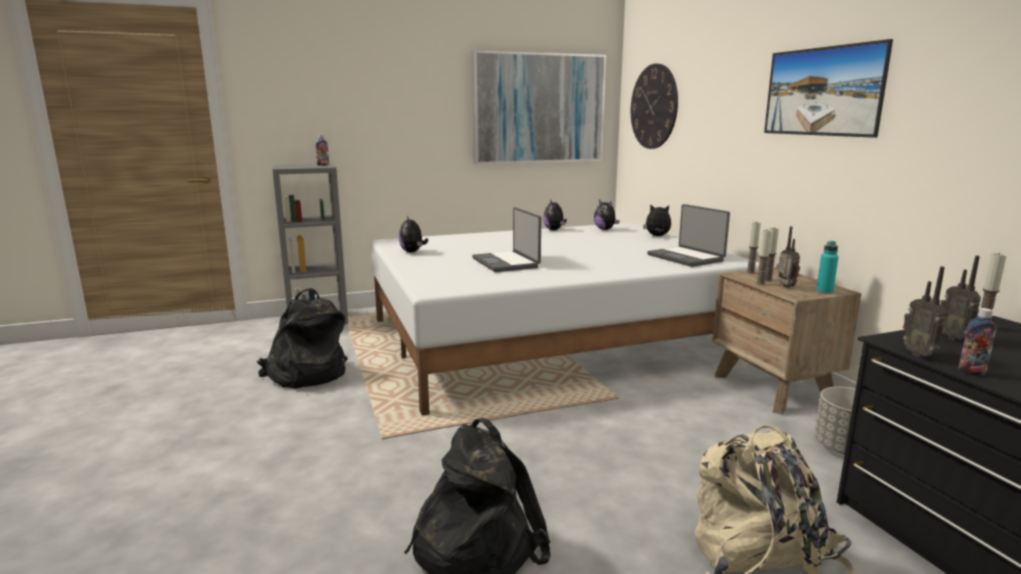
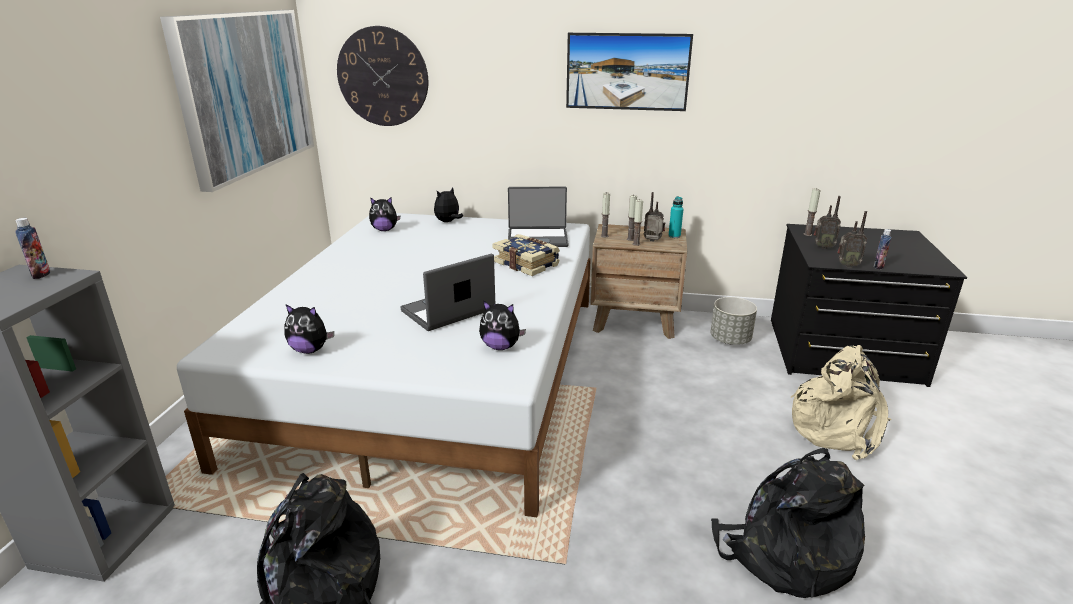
camera: 60 degrees left, 10 degrees up
laptop [472,207,541,272] -> laptop turned 135 degrees clockwise [400,254,495,331]
plush toy [543,199,567,230] -> plush toy moved to [479,300,526,350]
none -> book [492,234,560,276]

